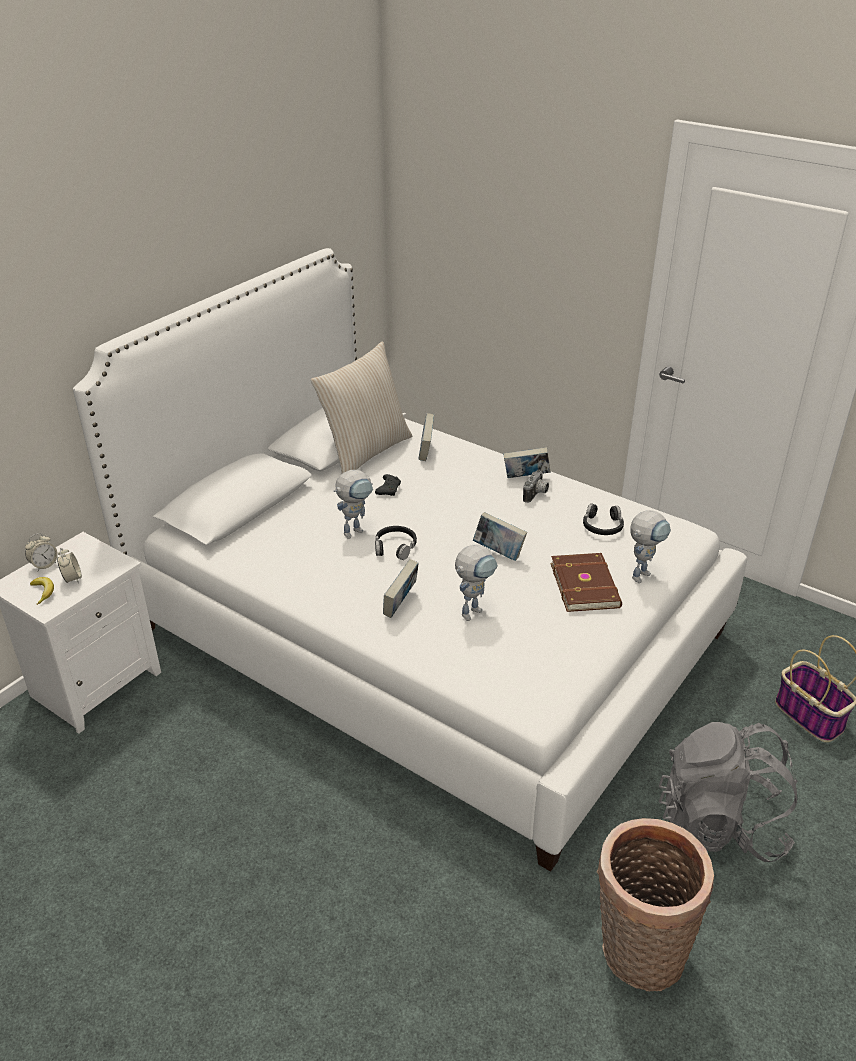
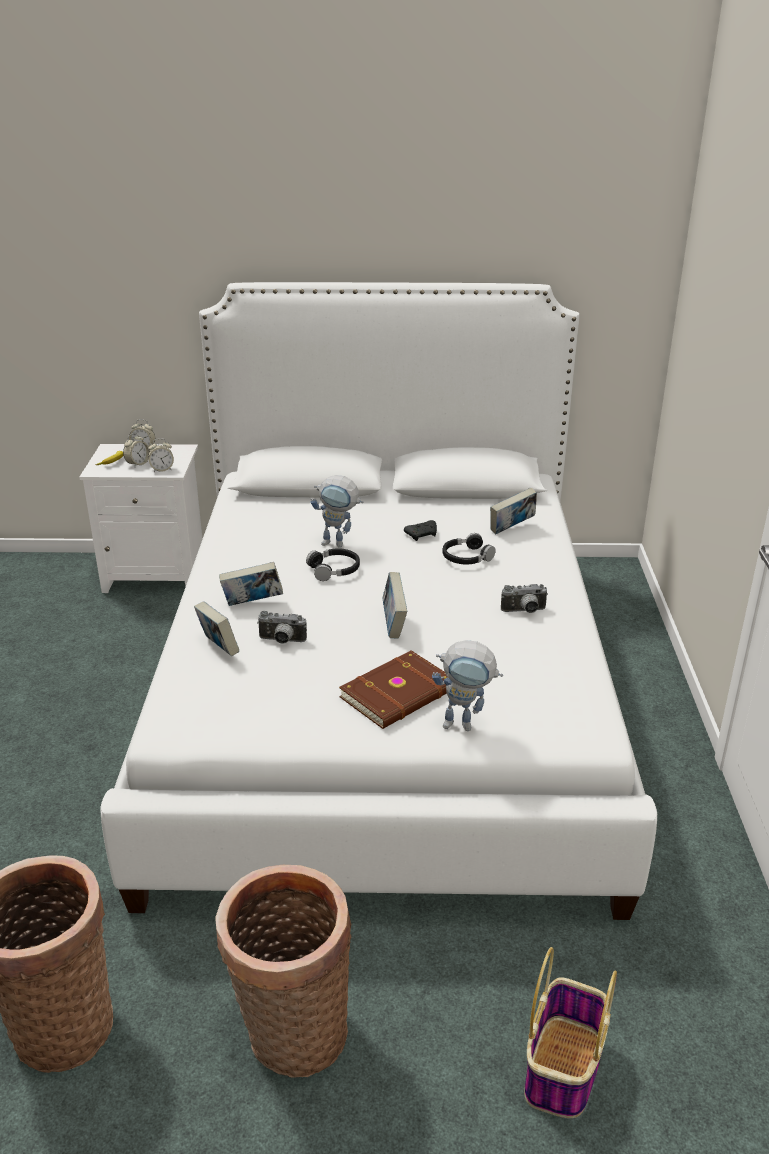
camera: 55 degrees right, 5 degrees down
beige pillow [311,341,412,473] -> none
toy robot [455,544,498,621] -> camera [258,611,307,644]
book [503,447,550,478] -> book moved to [194,601,239,656]
black headphones [583,503,624,535] -> black headphones moved to [443,533,496,564]
grey backpack [659,722,798,862] -> basket [215,865,352,1078]
none -> alarm clock [148,438,174,472]

